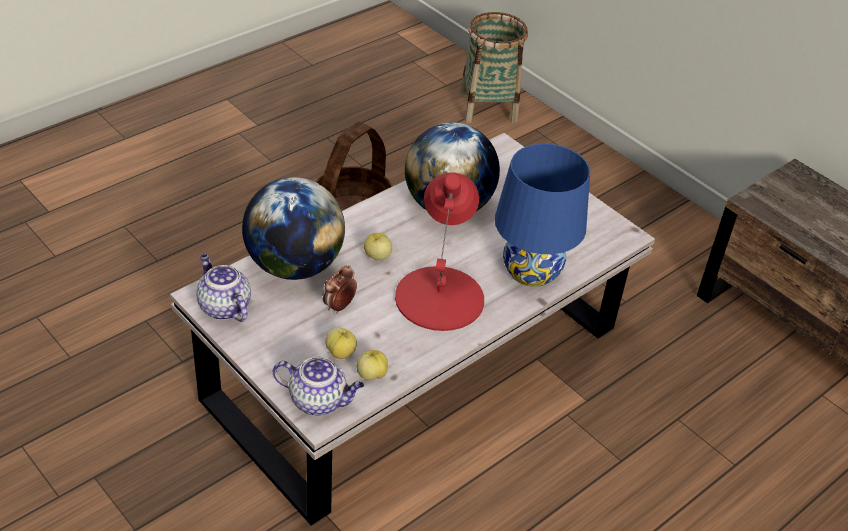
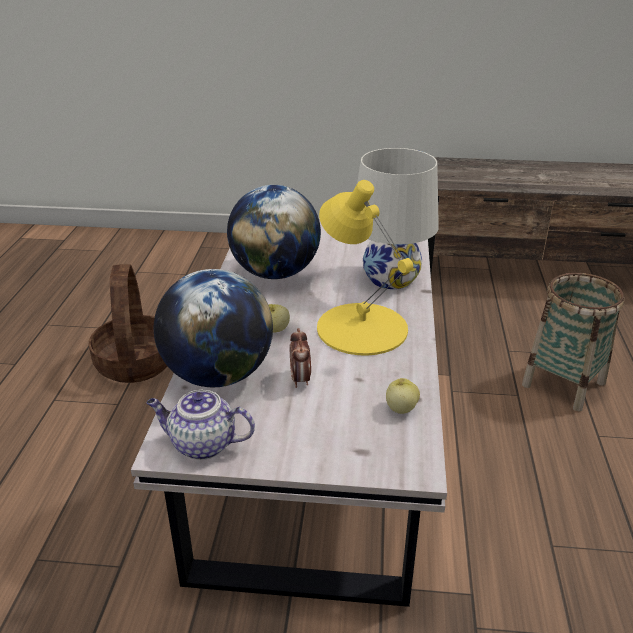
camera: 40 degrees left, 10 degrees down
teapot [273,357,364,415] -> none
apple [325,327,357,359] -> none
red table lamp [395,172,484,331] -> yellow table lamp [317,180,413,356]
basket [460,12,528,123] -> basket moved to [522,273,624,412]
blue table lamp [494,144,590,287] -> white table lamp [357,148,439,289]

